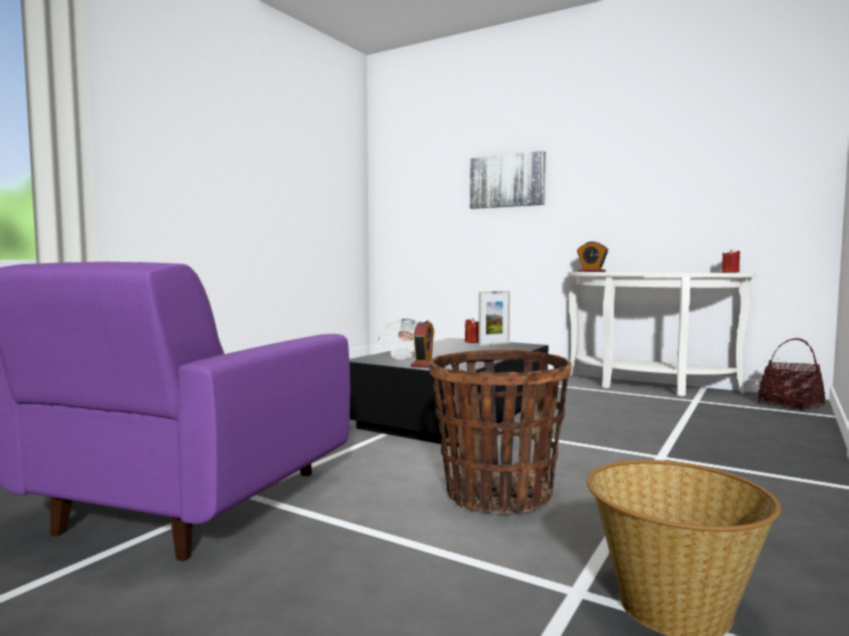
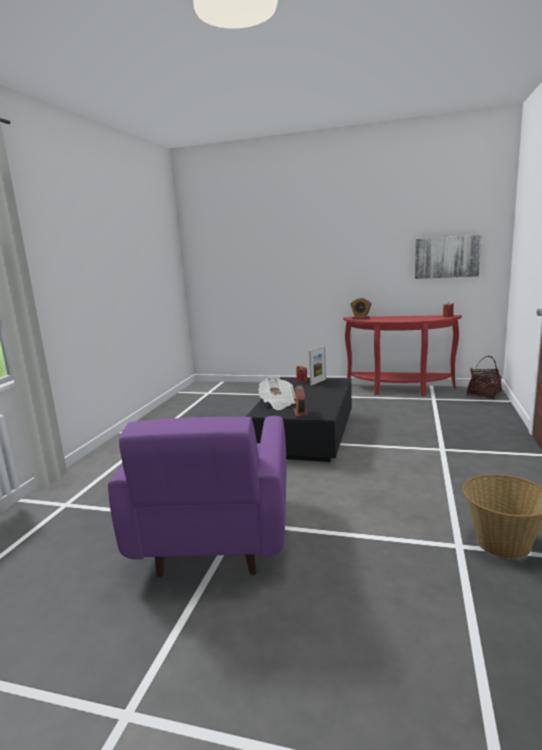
camera: 15 degrees left, 10 degrees up
basket [429,349,572,514] -> none
picture [470,151,546,209] -> picture moved to [415,235,481,279]
white console table [568,272,756,397] -> red console table [343,315,462,396]

